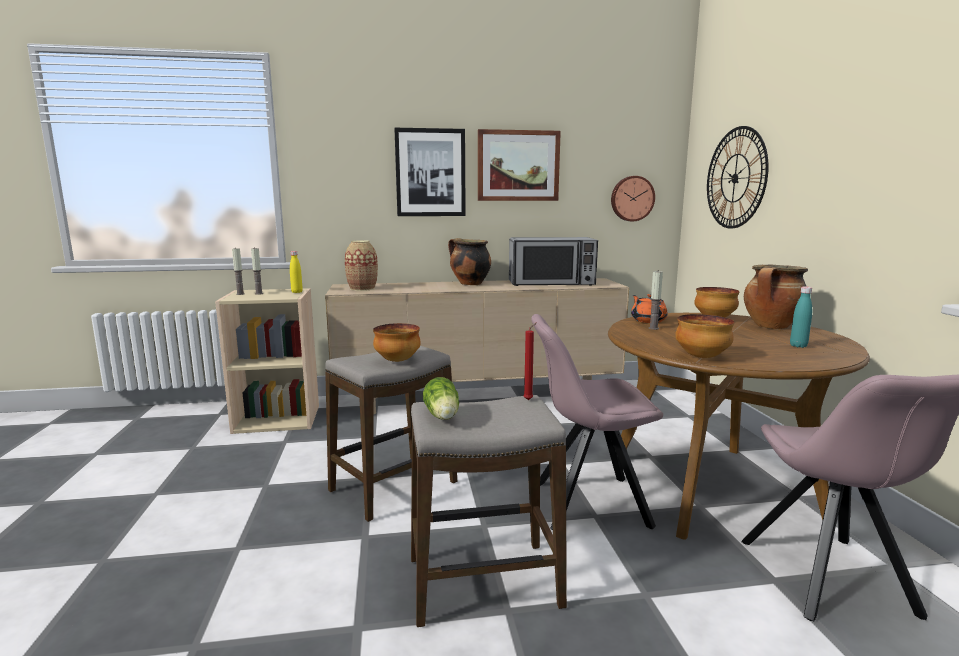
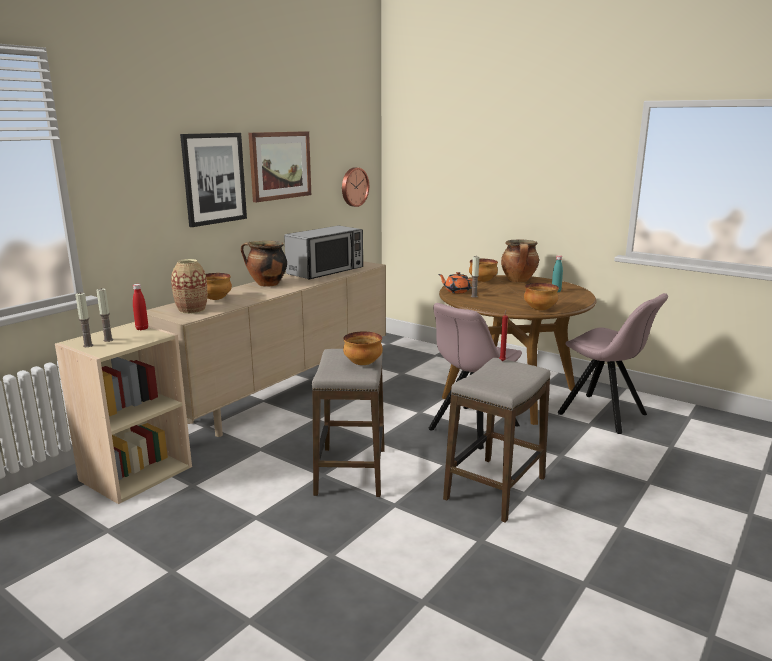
camera: 45 degrees left, 5 degrees up
yellow bottle [290,251,303,293] -> red bottle [133,284,148,330]
lettuce [423,377,459,420] -> none
wall clock [707,126,769,228] -> none
none -> bowl [205,273,232,300]

